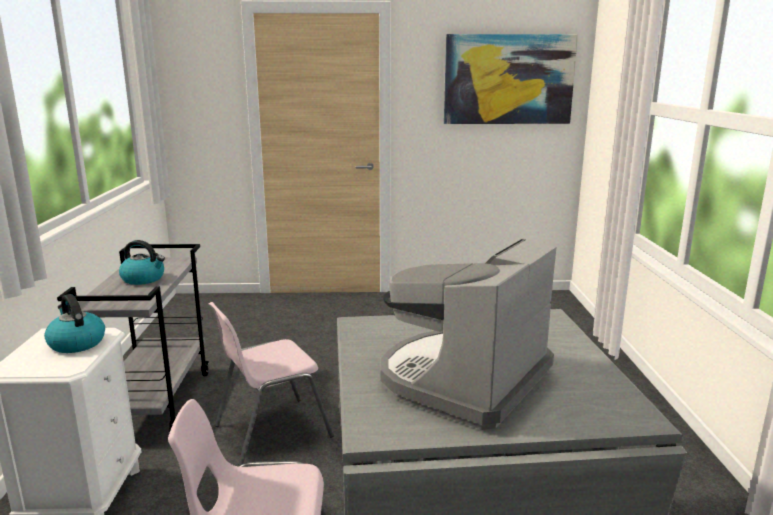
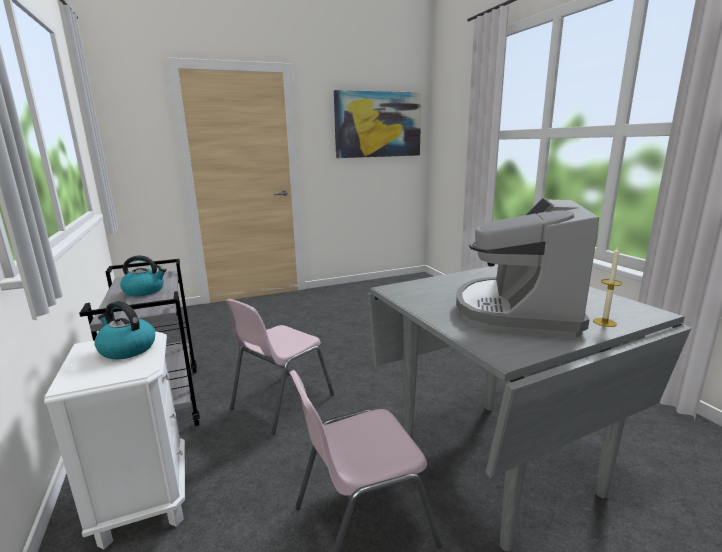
camera: 20 degrees left, 0 degrees up
none -> candle [593,247,622,327]

